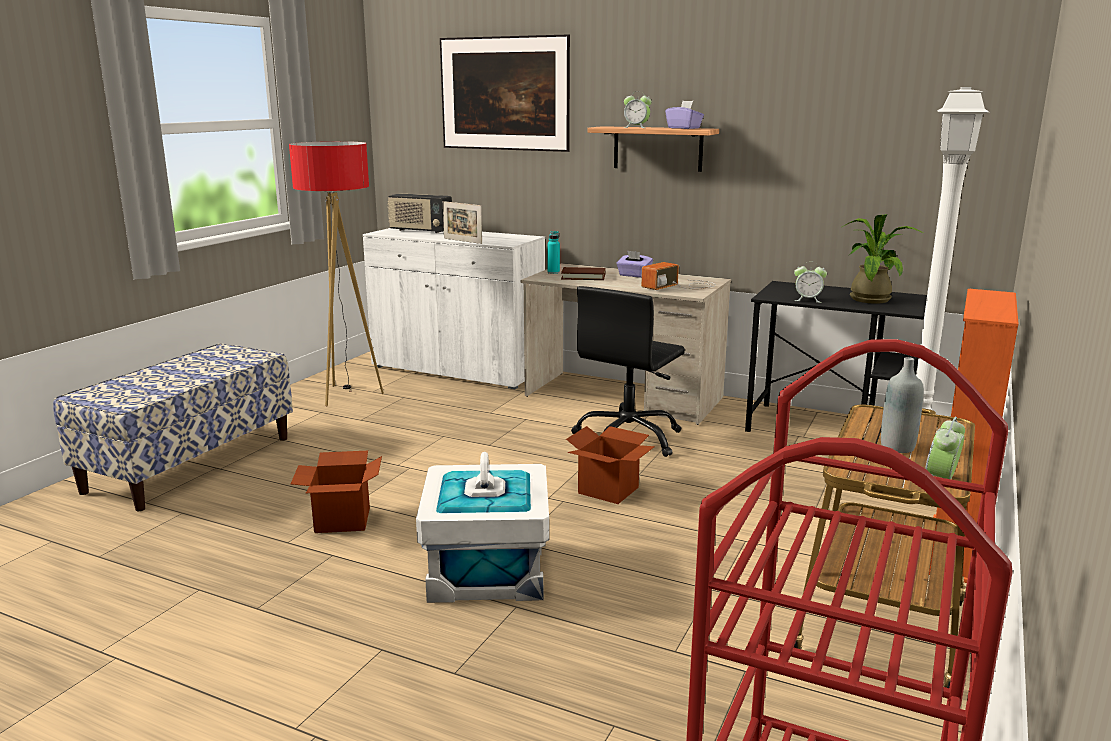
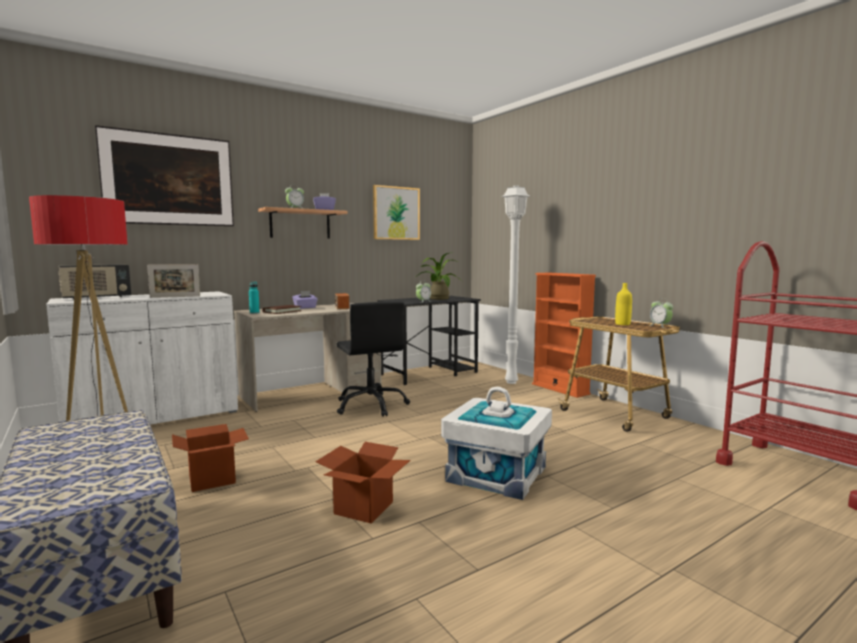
camera: 60 degrees left, 10 degrees down
cardboard box [566,426,655,504] -> cardboard box moved to [172,424,249,492]
grey bottle [881,357,923,453] -> yellow bottle [615,283,632,325]
none -> picture [373,185,420,240]

